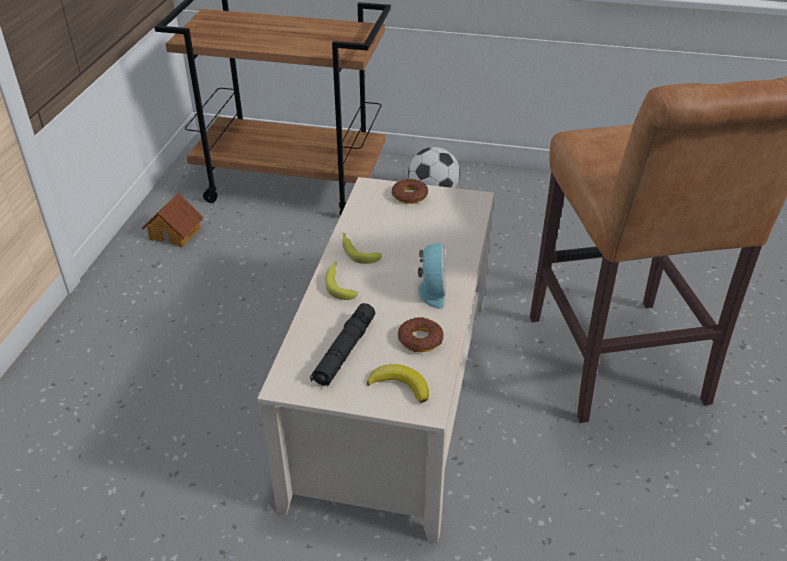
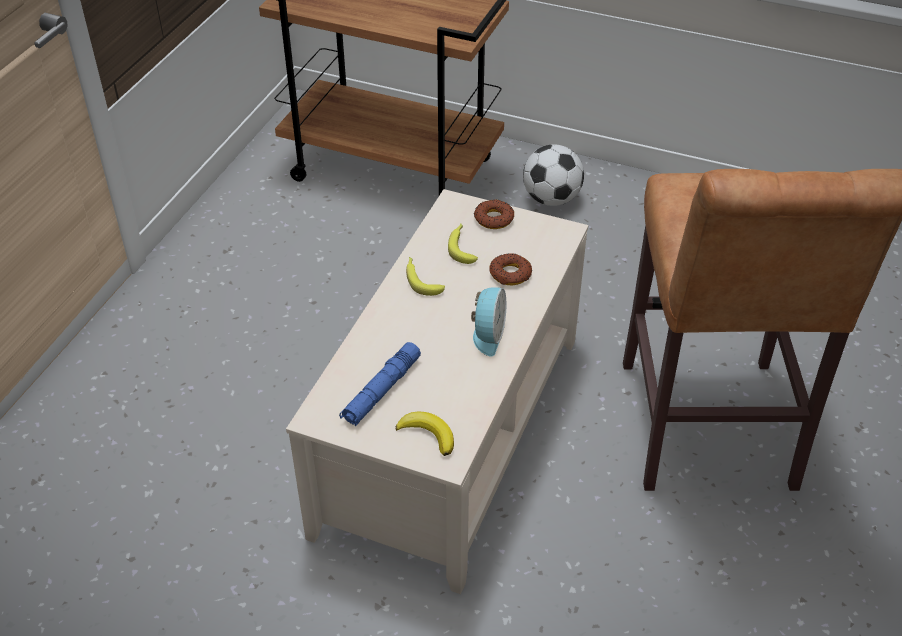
camera: 10 degrees right, 5 degrees up
toy house [141,193,203,247] -> none
black flashlight [310,303,375,387] -> blue flashlight [339,342,421,426]
banana [326,261,358,300] -> banana moved to [448,223,478,264]
donut [398,317,444,353] -> donut moved to [489,253,532,285]

